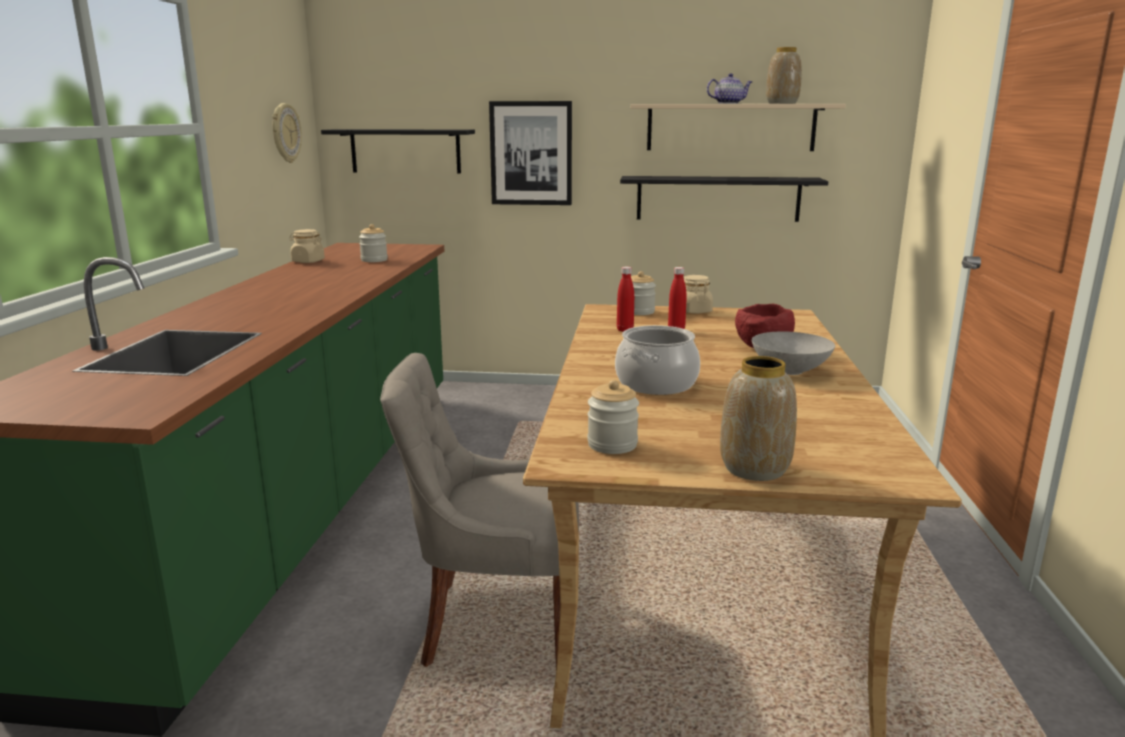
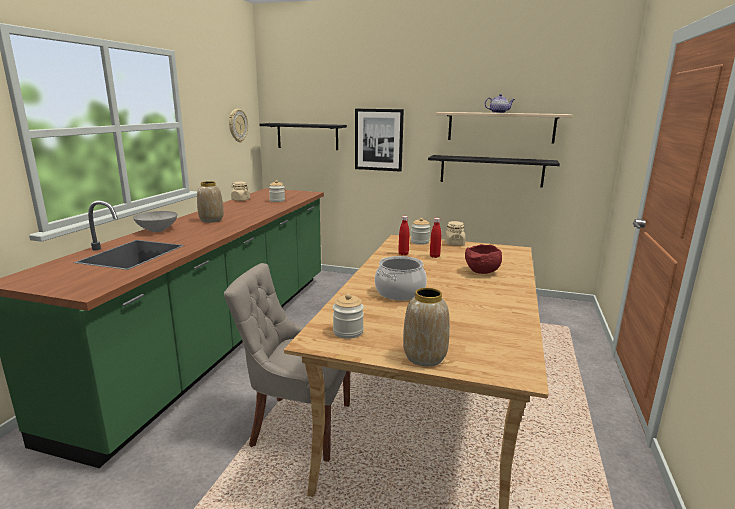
camera: 10 degrees right, 0 degrees up
grey bowl [752,331,835,375] -> grey bowl moved to [133,211,178,232]
vase [766,47,802,104] -> vase moved to [197,181,224,223]

